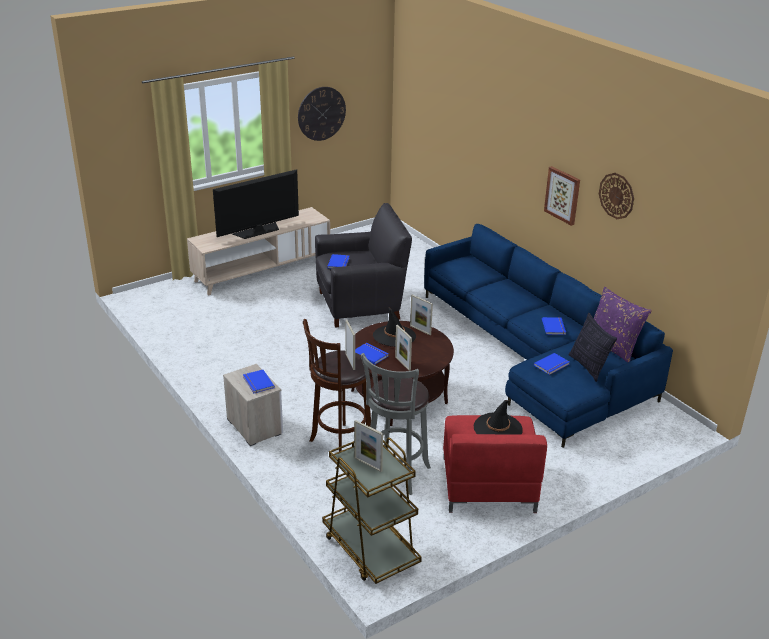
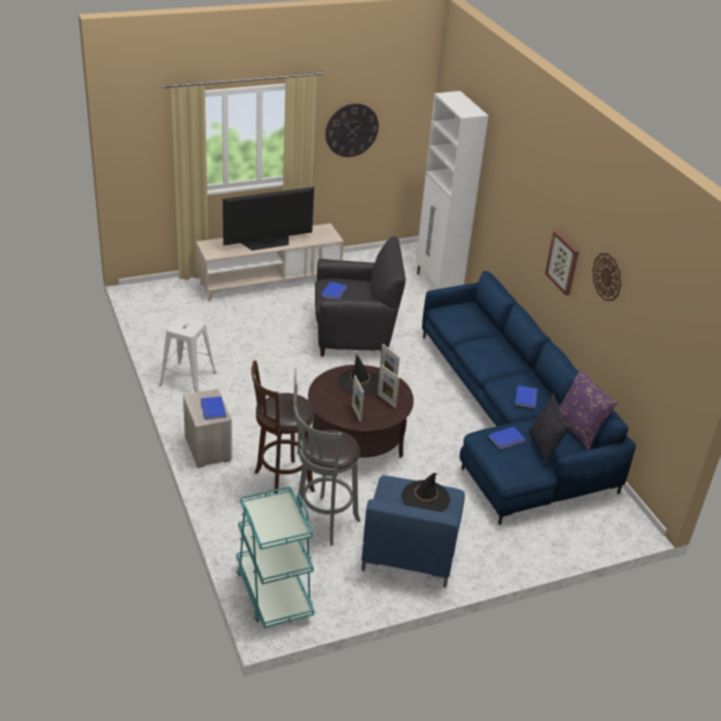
camera: 10 degrees right, 5 degrees up
brown cart [322,437,422,584] -> turquoise cart [236,486,314,628]
picture frame [354,420,383,472] -> picture frame moved to [377,364,400,408]
blue book [355,343,389,365] -> none
red armchair [443,415,547,513] -> blue armchair [361,476,465,587]
none -> white stool [159,315,217,393]
none -> white cabinet [416,91,488,289]

